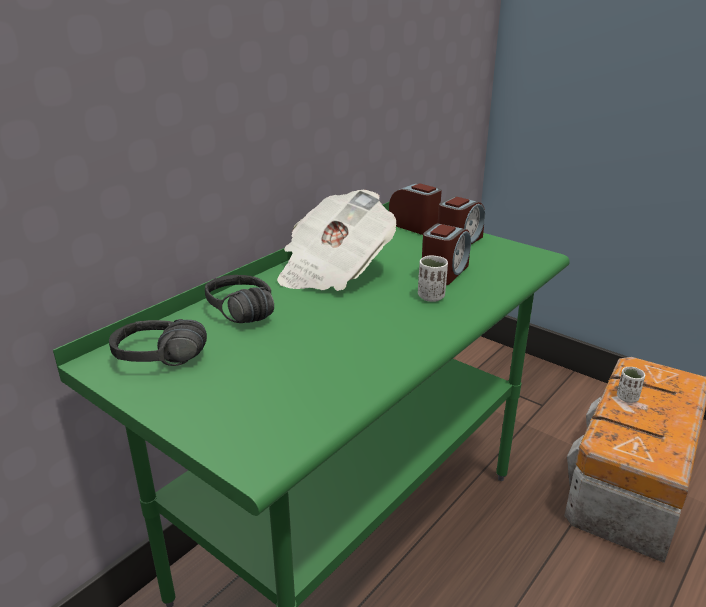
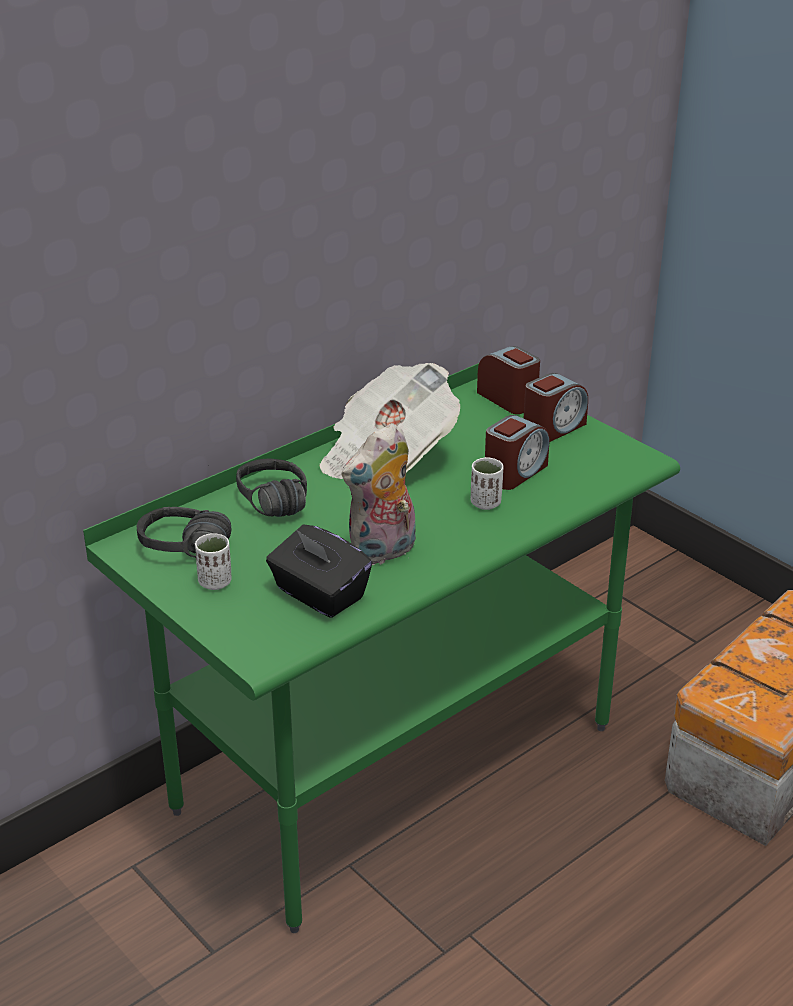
camera: 10 degrees right, 5 degrees up
white cup [617,367,645,403] -> white cup moved to [195,533,231,590]
none -> black tissue box [266,525,372,618]
none -> plush toy [342,423,416,565]

